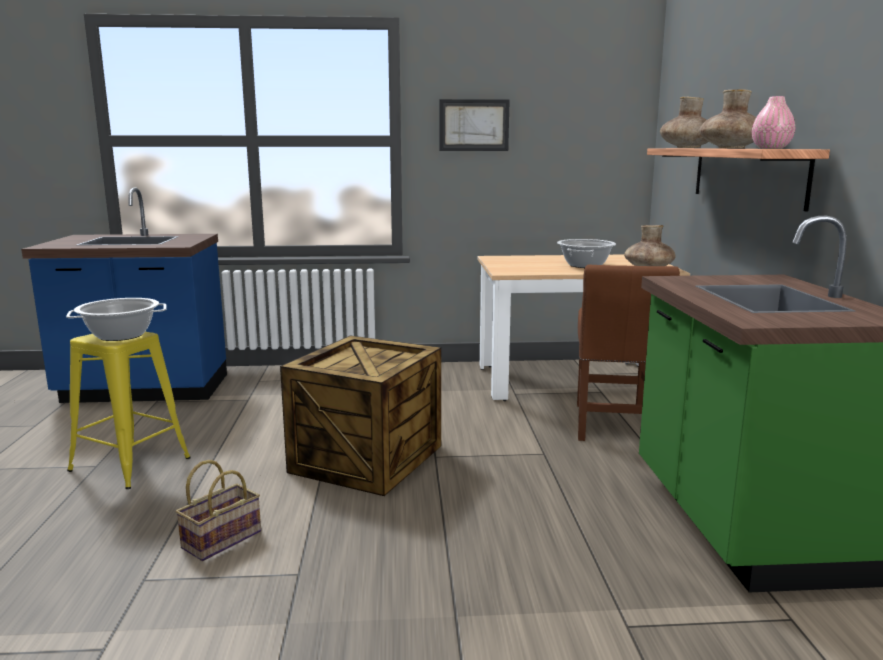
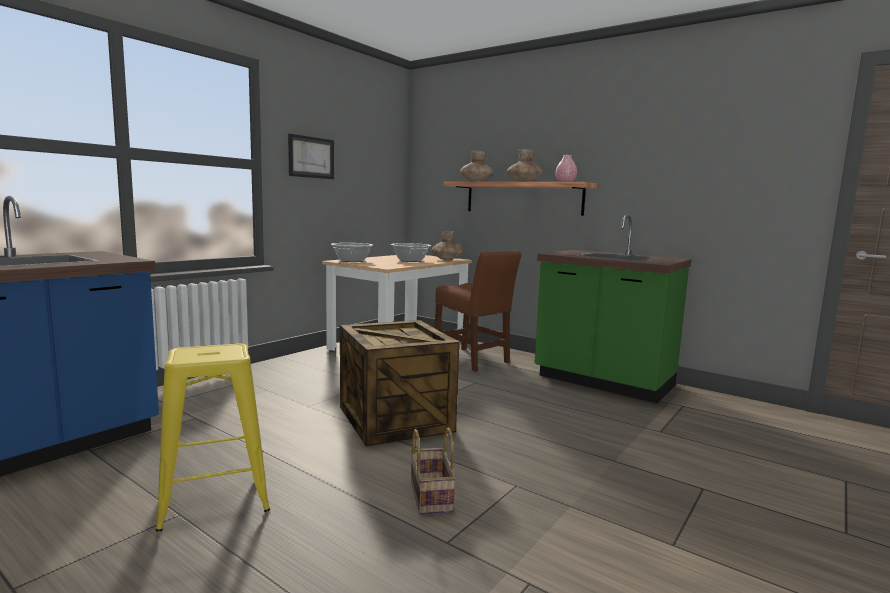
camera: 50 degrees left, 5 degrees down
cooking pot [66,298,166,341] -> cooking pot moved to [331,243,373,262]

